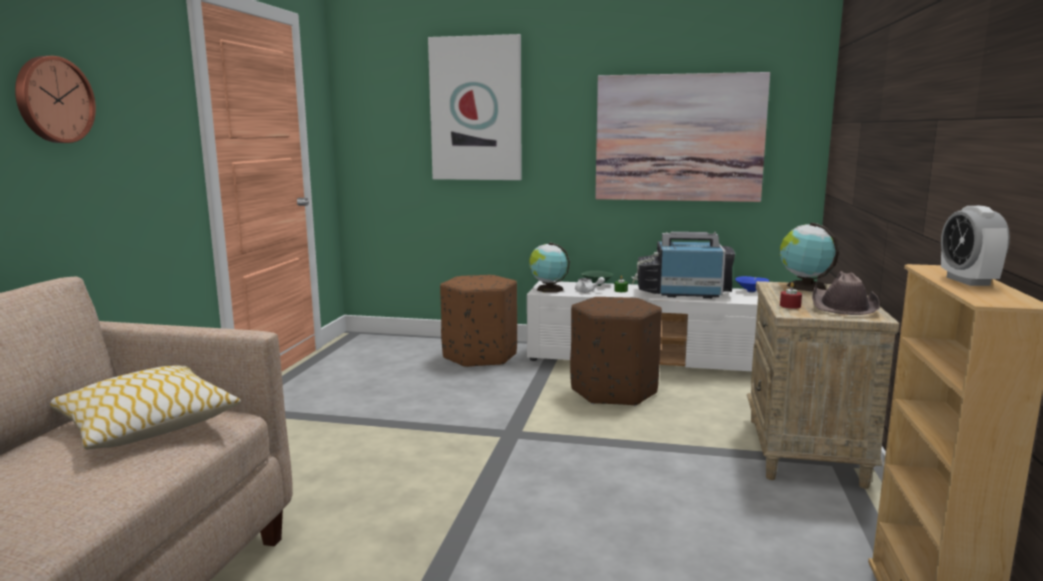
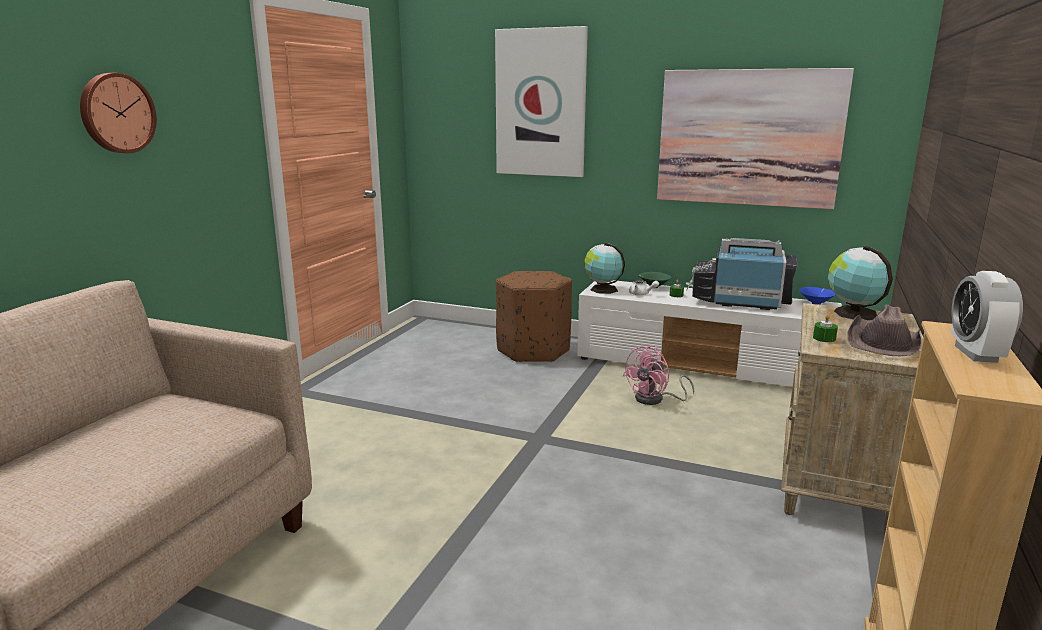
camera: 10 degrees right, 5 degrees up
pillow [50,365,241,449] -> none
brown ottoman [570,297,662,406] -> pink fan [623,345,694,405]
red candle [780,283,802,309] -> green candle [813,314,838,342]

